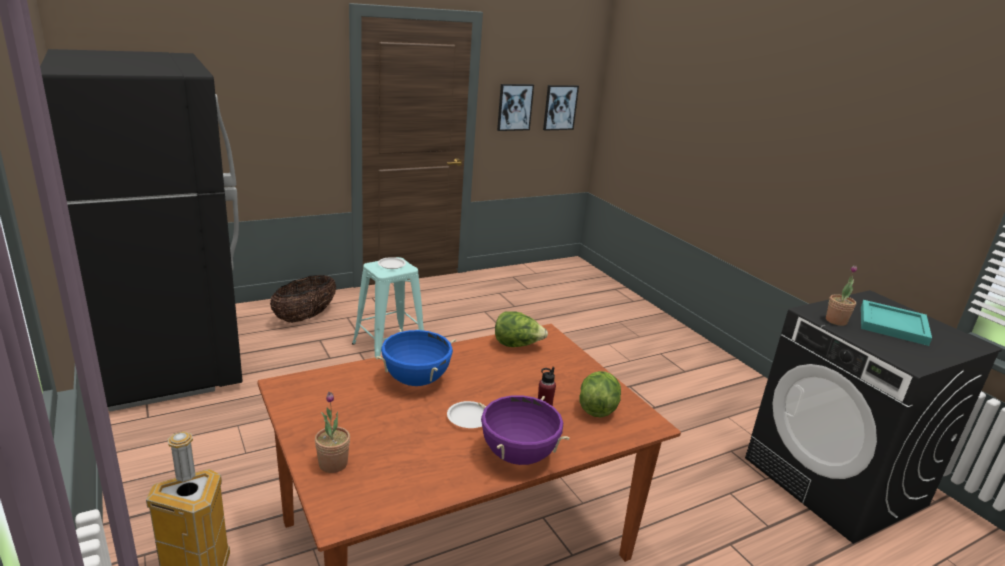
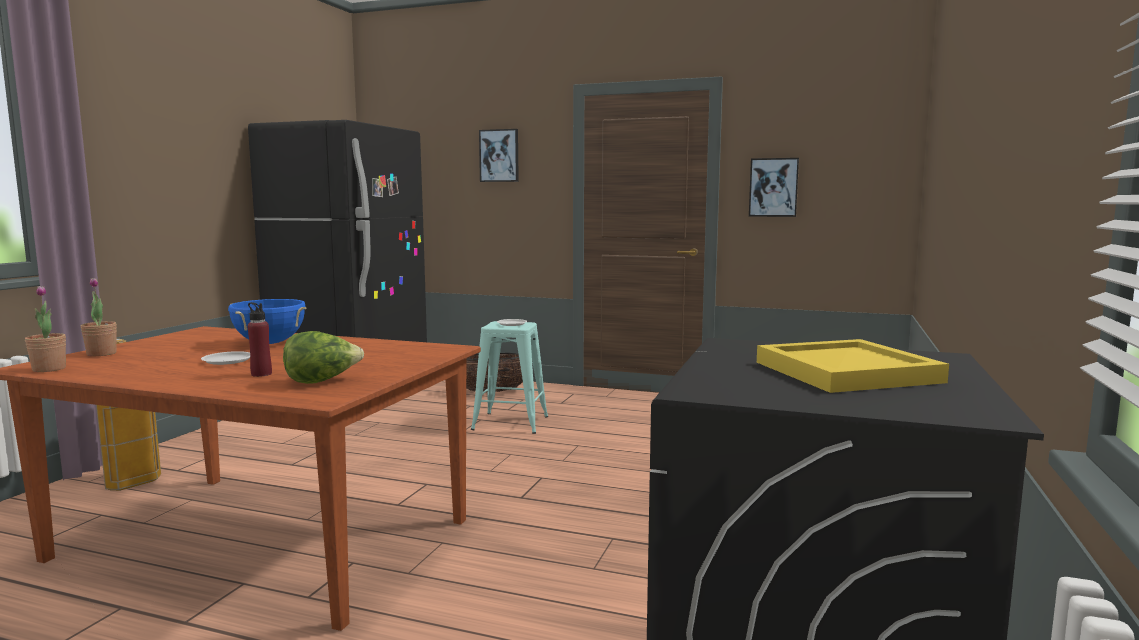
camera: 50 degrees right, 15 degrees down
purple cooking pot [478,395,570,465] -> none
lettuce [495,312,548,347] -> none
picture [543,85,579,131] -> picture moved to [479,129,519,182]
potted plant [826,265,857,326] -> potted plant moved to [25,286,66,372]
turquoise tray [861,300,932,346] -> yellow tray [757,339,949,393]

